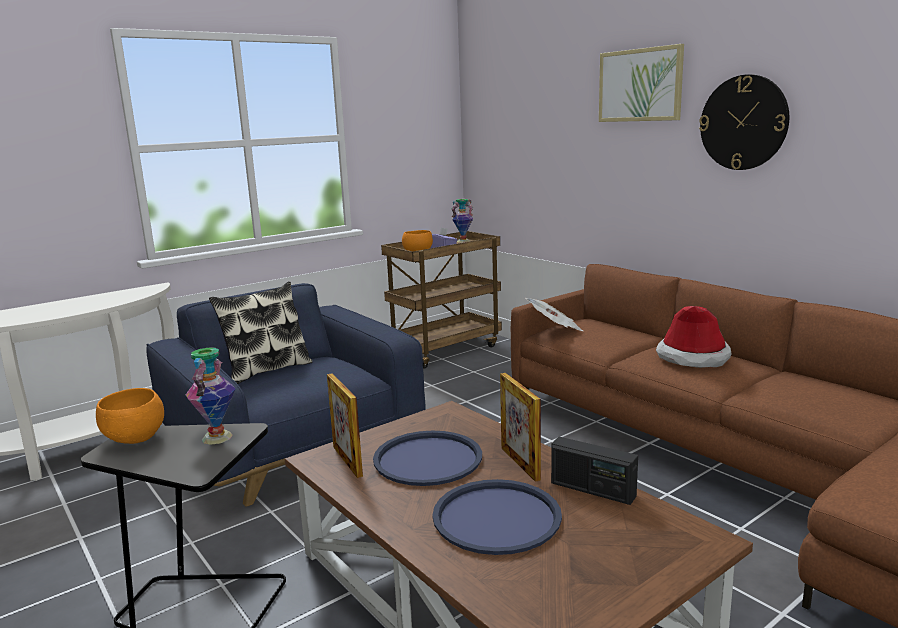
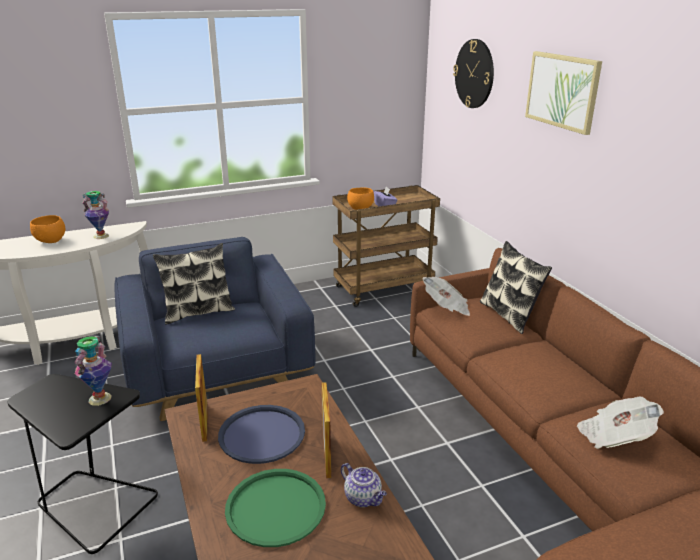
camera: 15 degrees right, 10 degrees up
orange bowl [96,388,164,444] -> orange bowl moved to [30,215,65,243]
blue tray [432,479,562,555] -> green tray [225,469,326,547]
vase [451,199,473,242] -> vase moved to [82,191,109,239]
radio [551,437,638,505] -> teapot [341,463,387,507]
hat [656,306,732,368] -> none
wall clock [699,74,789,170] -> wall clock moved to [453,39,494,108]
none -> pillow [480,241,552,334]
none -> newspaper [577,397,664,449]

